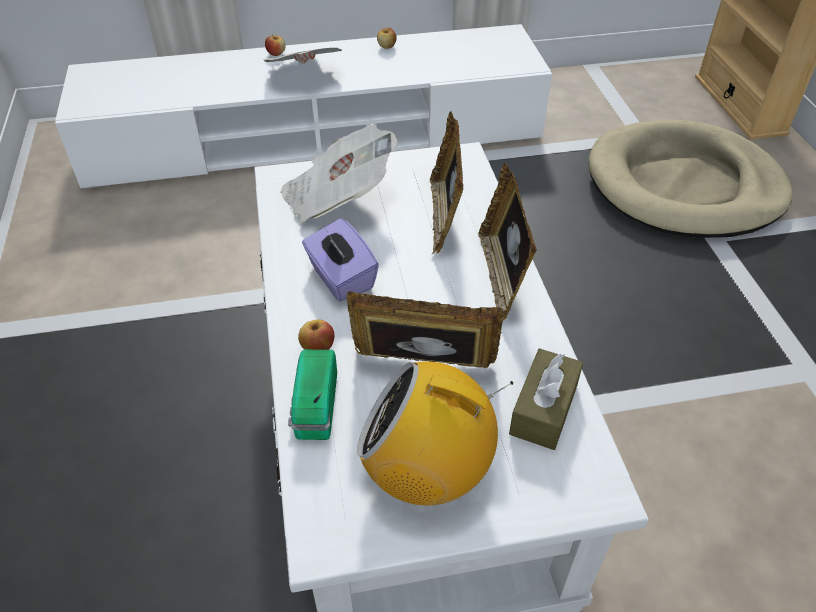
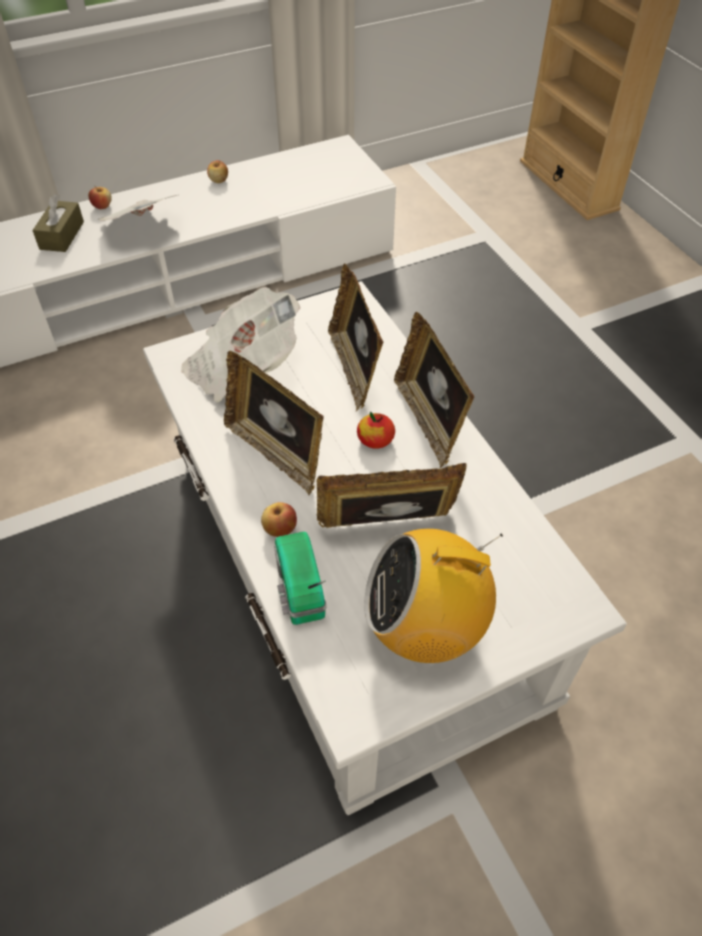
camera: 15 degrees left, 5 degrees up
purple tissue box [302,218,379,302] -> picture frame [224,351,324,495]
brown tissue box [509,348,583,450] -> brown tissue box moved to [32,194,84,252]
beige dog bed [588,120,792,238] -> none
none -> apple [357,412,395,449]

